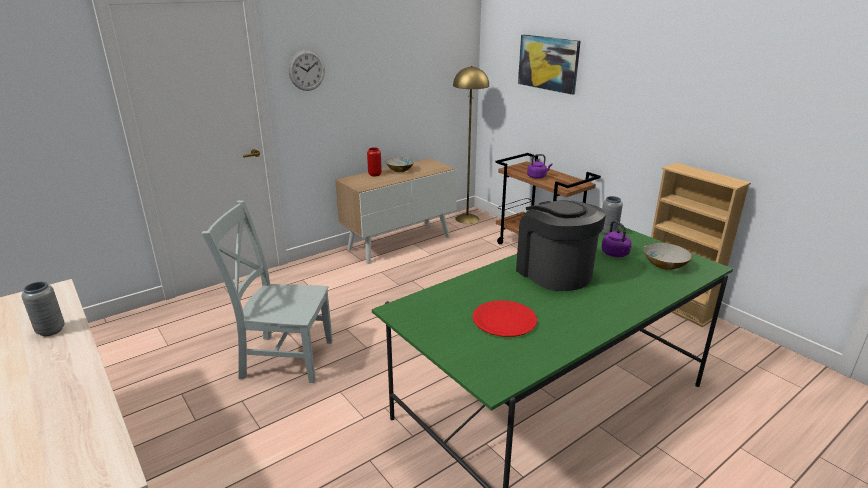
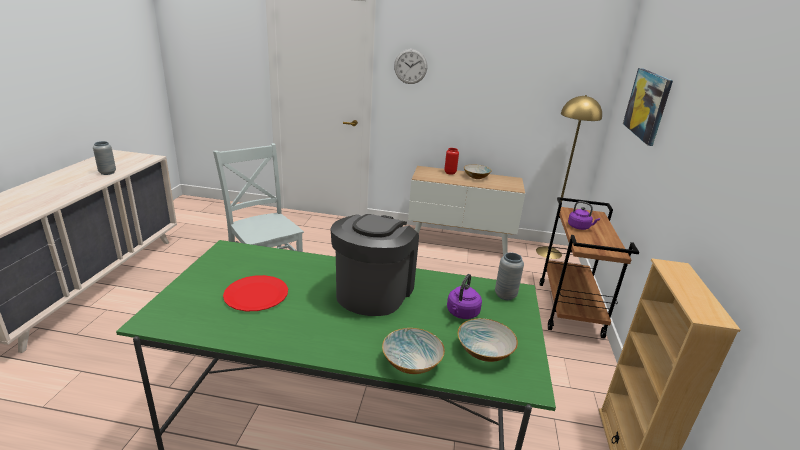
camera: 45 degrees right, 0 degrees up
none -> bowl [382,328,445,374]

